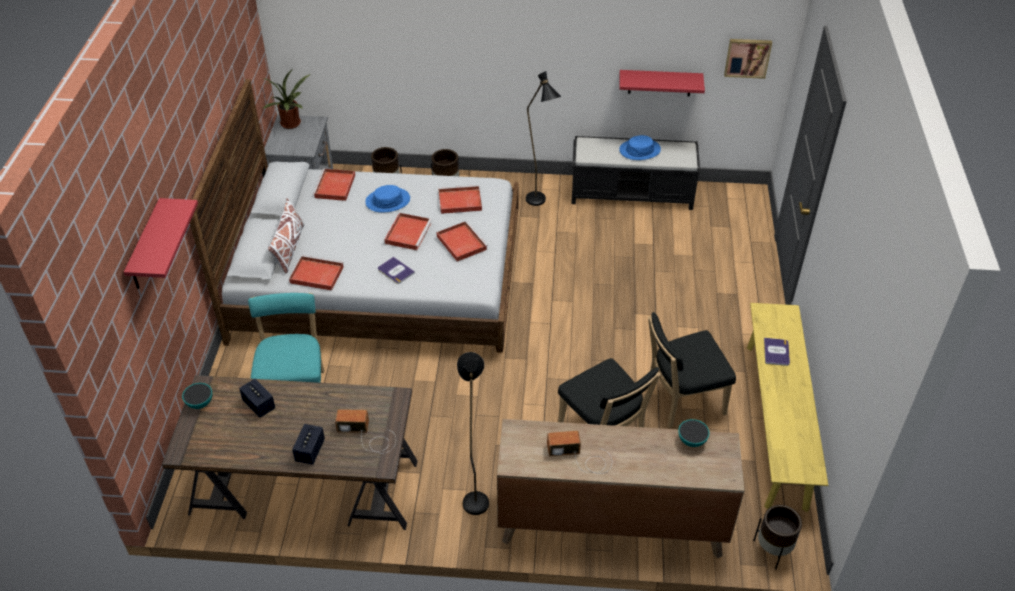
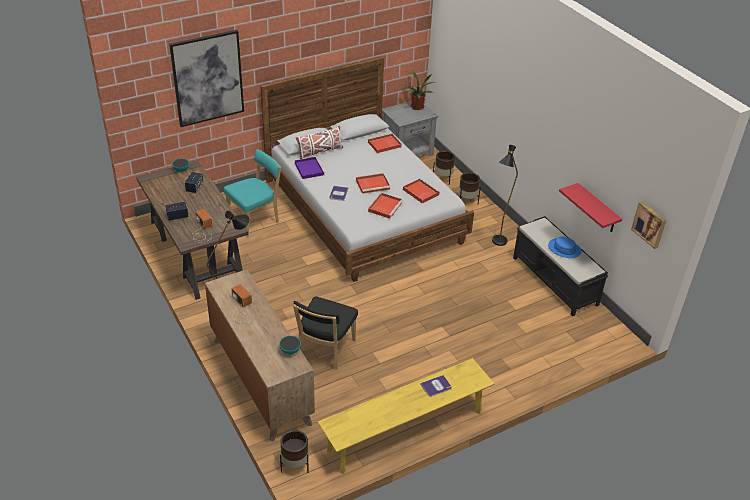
camera: 55 degrees right, 5 degrees down
red shelf [124,198,198,289] -> picture [169,30,244,127]
red tray [289,255,343,291] -> purple tray [295,157,325,179]
blue hat [365,185,410,212] -> none
black chair [648,312,736,428] -> none

